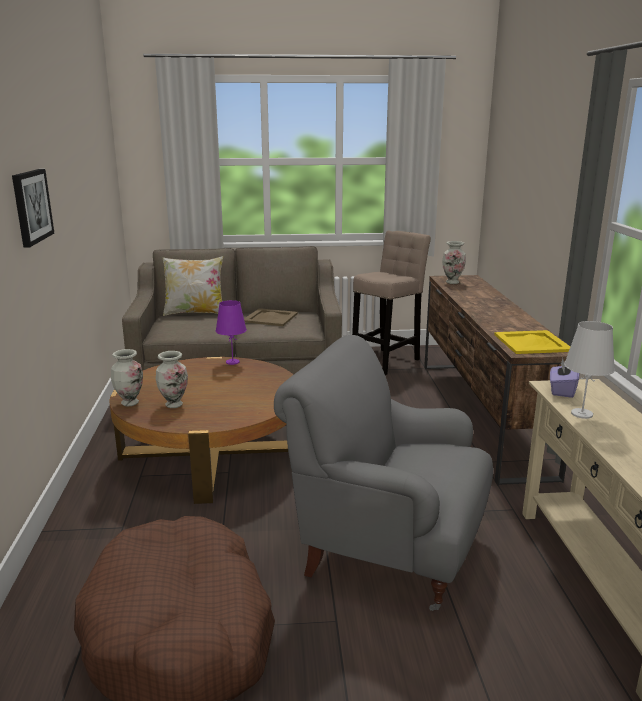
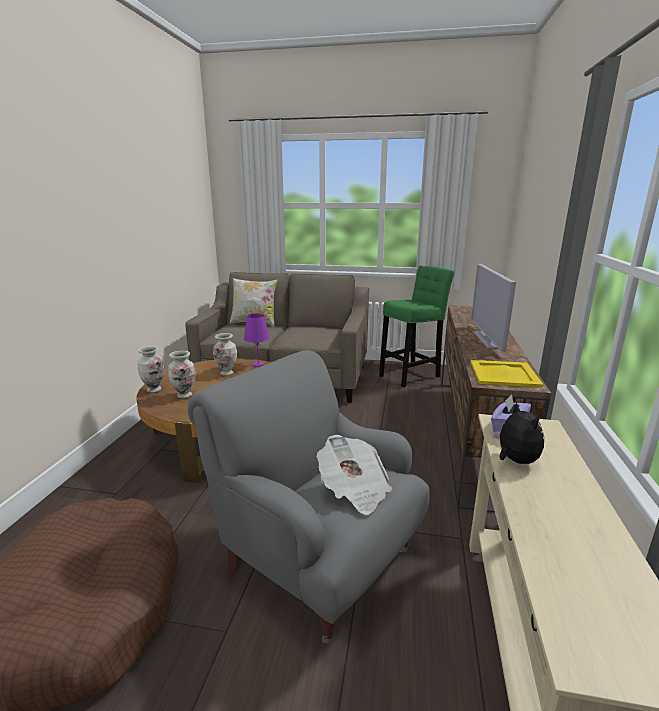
camera: 15 degrees right, 0 degrees up
picture [12,169,54,247] -> none
beige tray [244,308,298,326] -> none
beige stool [352,230,431,375] -> green stool [379,265,454,388]
vase [442,241,466,284] -> vase moved to [213,333,237,376]
white table lamp [564,321,615,419] -> plush toy [493,402,544,464]
none -> newspaper [317,435,392,515]
none -> television [471,264,516,352]

